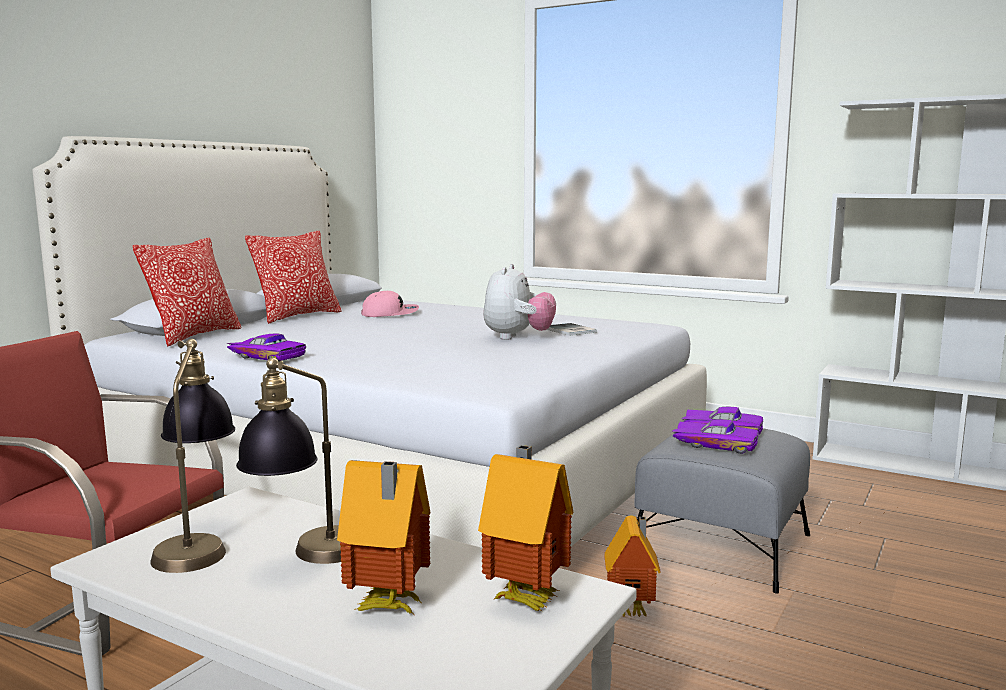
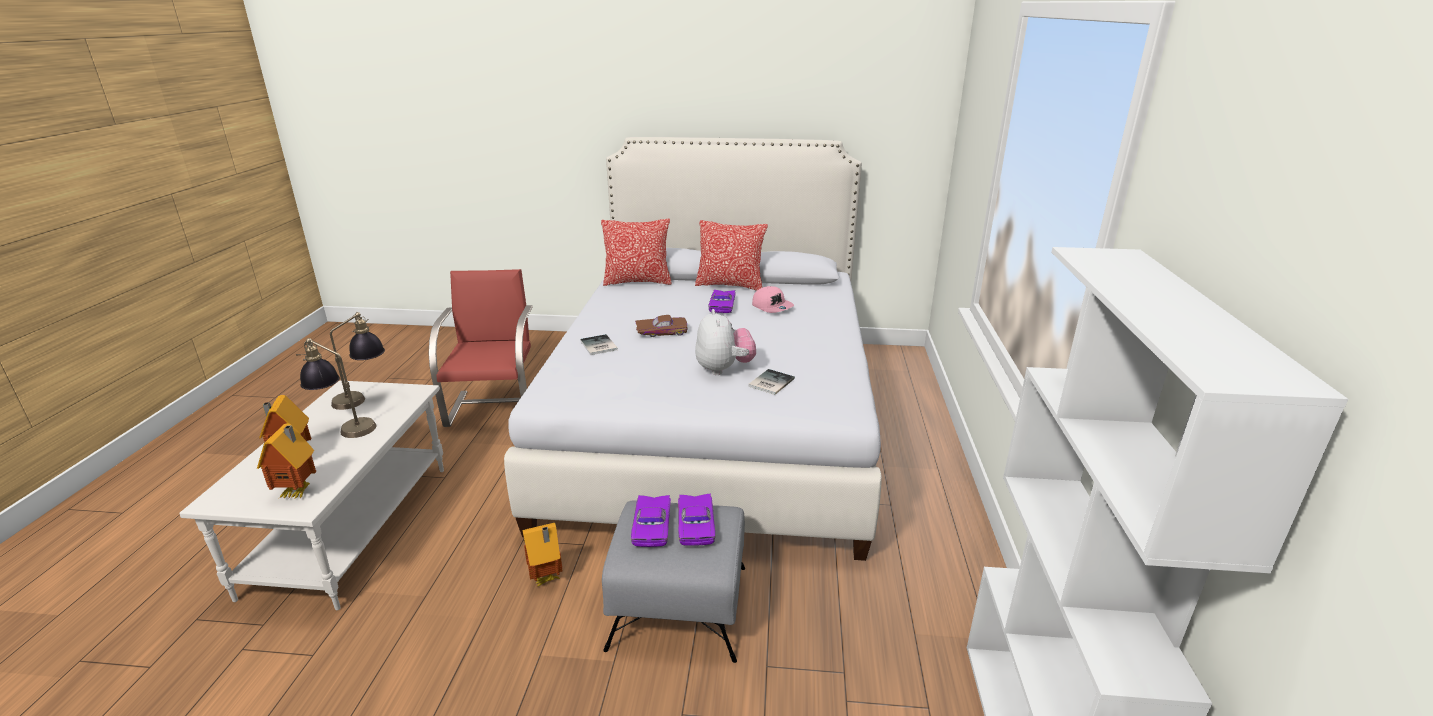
camera: 65 degrees right, 15 degrees up
purple toy car [226,333,306,362] -> purple toy car moved to [708,290,736,313]
plush toy [483,264,556,340] -> plush toy turned 90 degrees counterclockwise [695,309,756,375]
none -> book [580,334,618,355]
none -> brown toy car [635,315,688,337]

